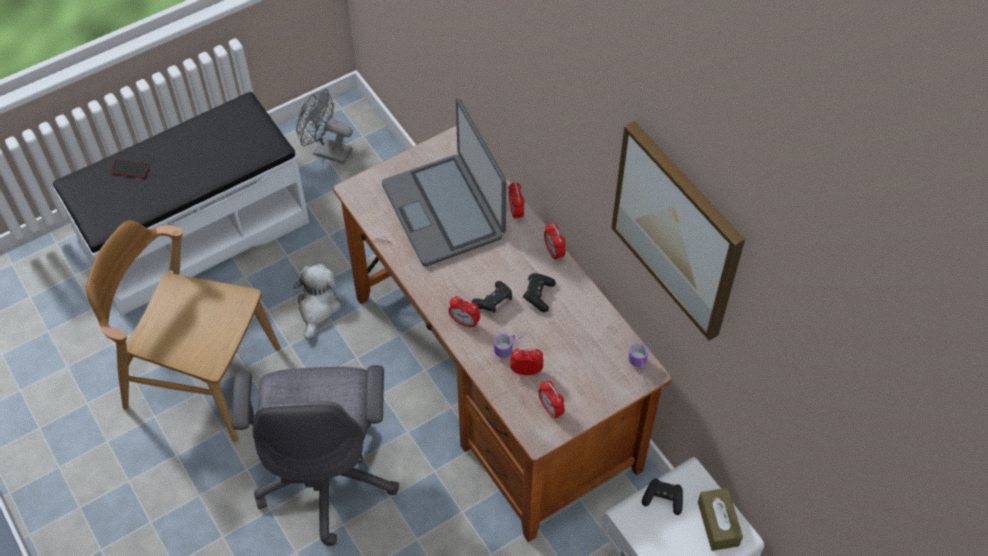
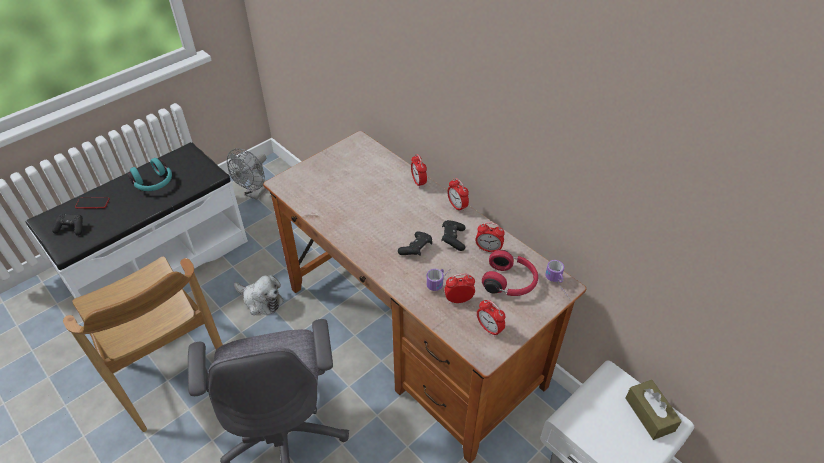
camera: 10 degrees left, 10 degrees down
brown chair [86,220,280,442] -> brown chair turned 135 degrees counterclockwise [63,257,223,432]
plush toy [293,264,341,340] -> plush toy turned 120 degrees clockwise [234,275,283,315]
grey fan [296,89,353,164] -> grey fan turned 75 degrees counterclockwise [227,148,267,200]
laptop [382,98,507,267] -> none
alarm clock [448,296,480,329] -> alarm clock moved to [475,222,505,252]
picture [611,121,745,341] -> none
black game controller [642,479,683,515] -> black game controller moved to [52,213,83,236]
none -> turquoise headphones [128,158,172,191]
none -> red headphones [482,250,538,296]

